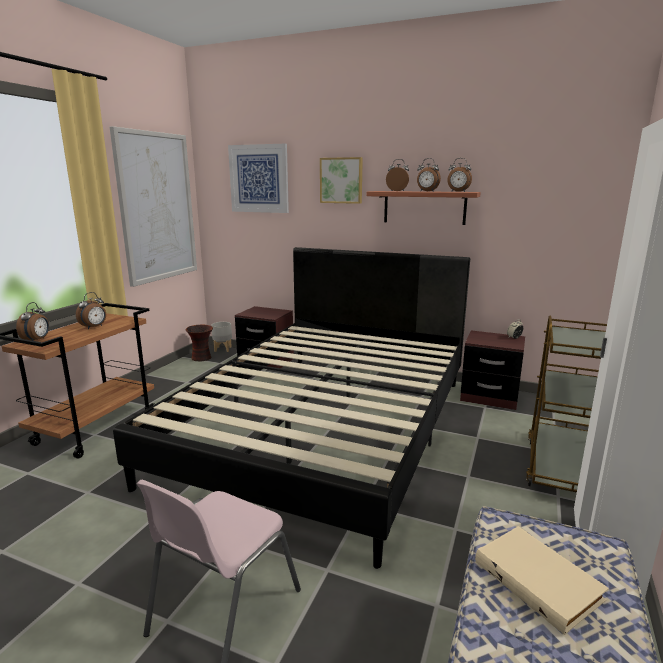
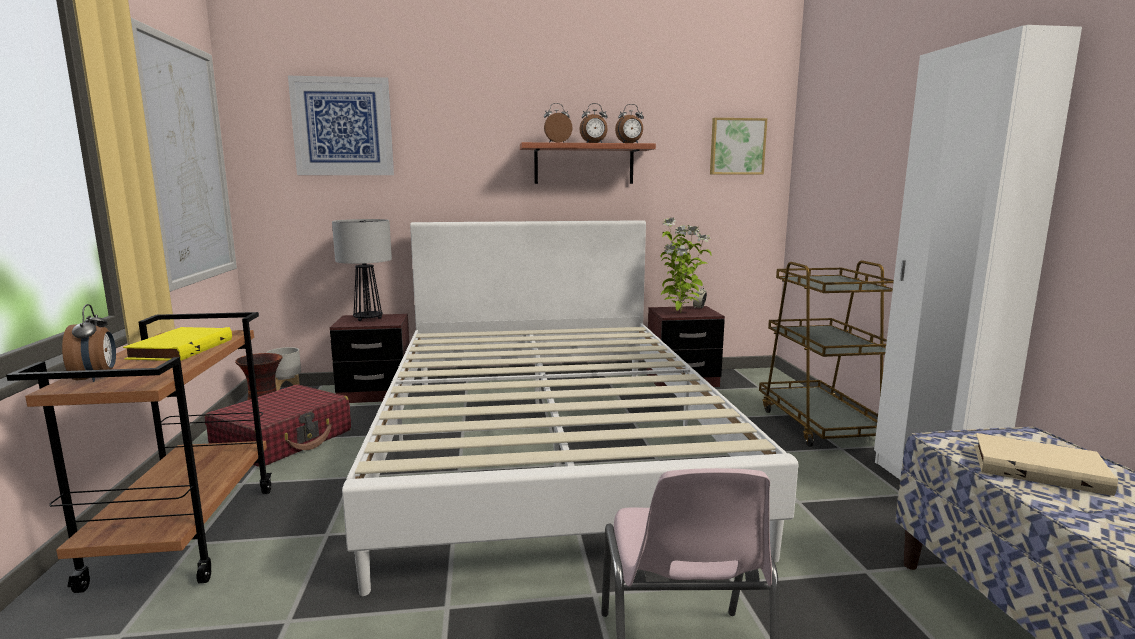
camera: 30 degrees left, 5 degrees down
alarm clock [76,292,106,329] -> yellow book [123,327,232,361]
black bed [113,247,470,569] -> white bed [342,220,798,596]
picture [320,157,363,204] -> picture moved to [710,118,767,174]
none -> red suitcase [205,384,351,467]
none -> table lamp [332,219,392,321]
none -> potted plant [660,218,712,313]

